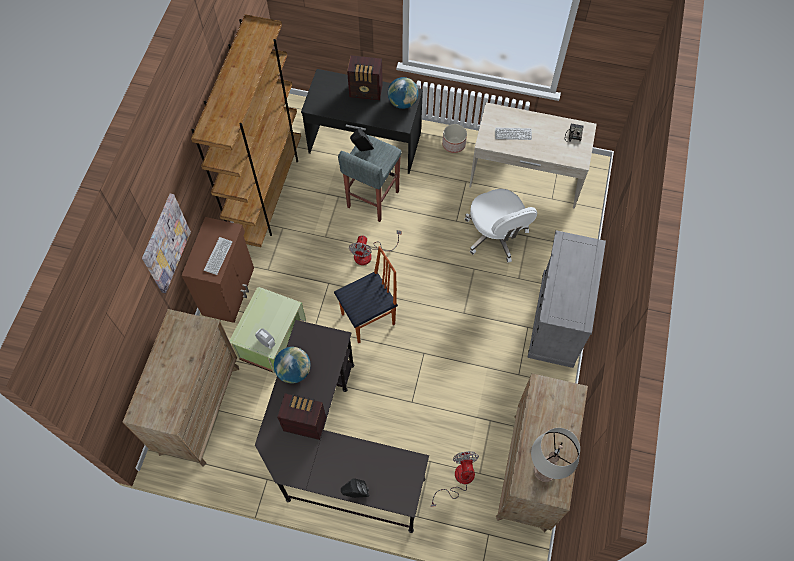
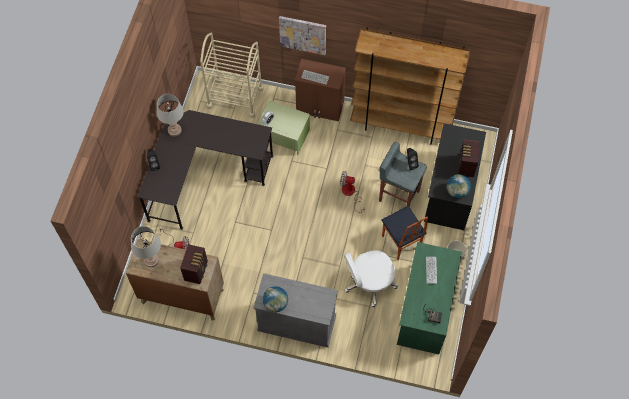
camera: 90 degrees right, 0 degrees up
brown dresser [122,309,239,467] -> beige cart [200,32,264,118]
globe [274,347,310,383] -> globe moved to [263,286,288,312]
radio [277,393,326,440] -> radio moved to [180,244,208,284]
chair [334,246,398,343] -> chair moved to [381,206,428,260]
beige desk [469,102,597,209] -> green desk [397,242,462,354]
none -> grey table lamp [157,94,184,136]

